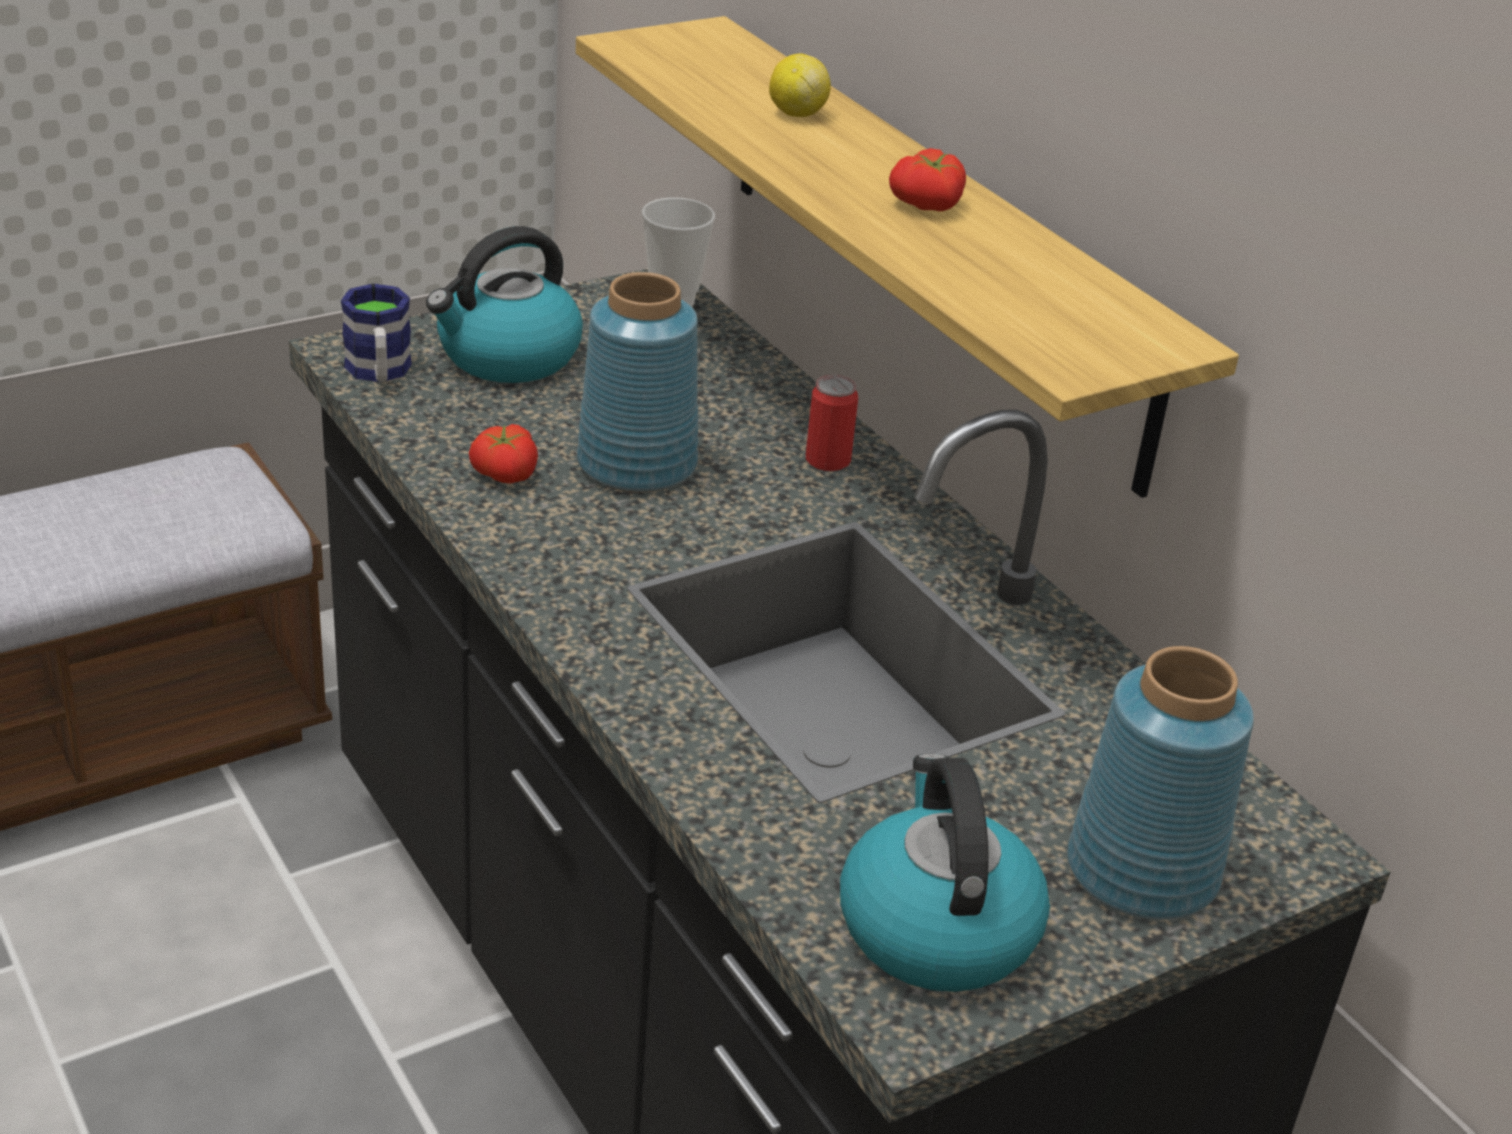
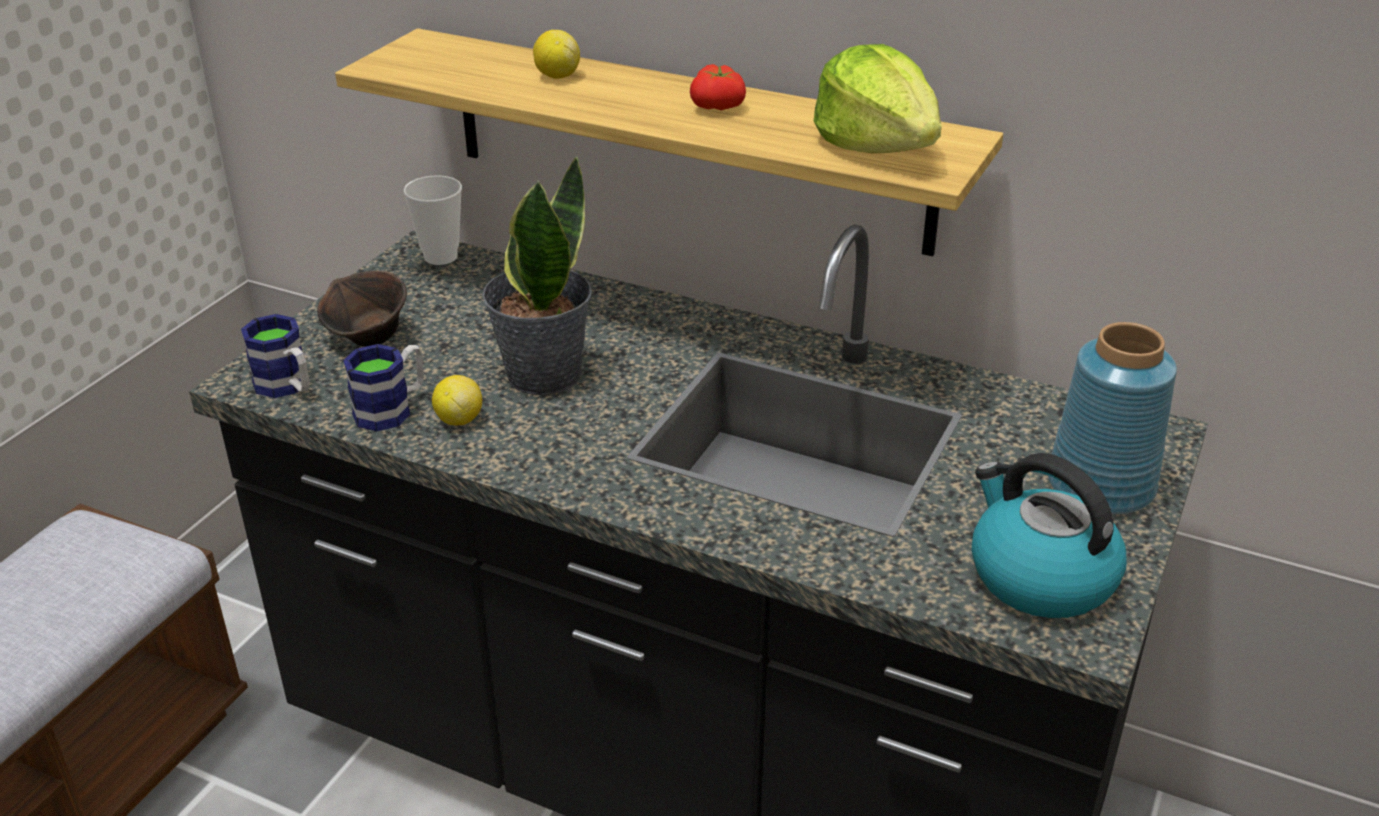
camera: 30 degrees left, 0 degrees up
kettle [426,226,583,383] -> brown bowl [317,271,407,347]
tomato [469,424,538,484] -> lemon [432,375,482,425]
blue vase [577,272,698,493] -> potted plant [482,156,592,395]
can [806,375,858,471] -> none
none -> mug [343,344,424,431]
none -> lettuce [814,44,942,153]

